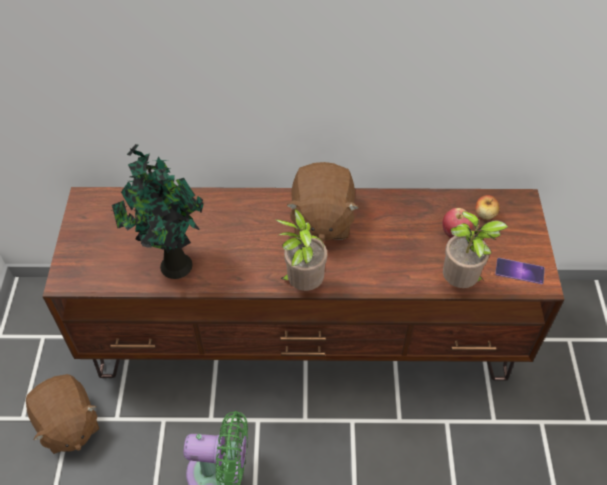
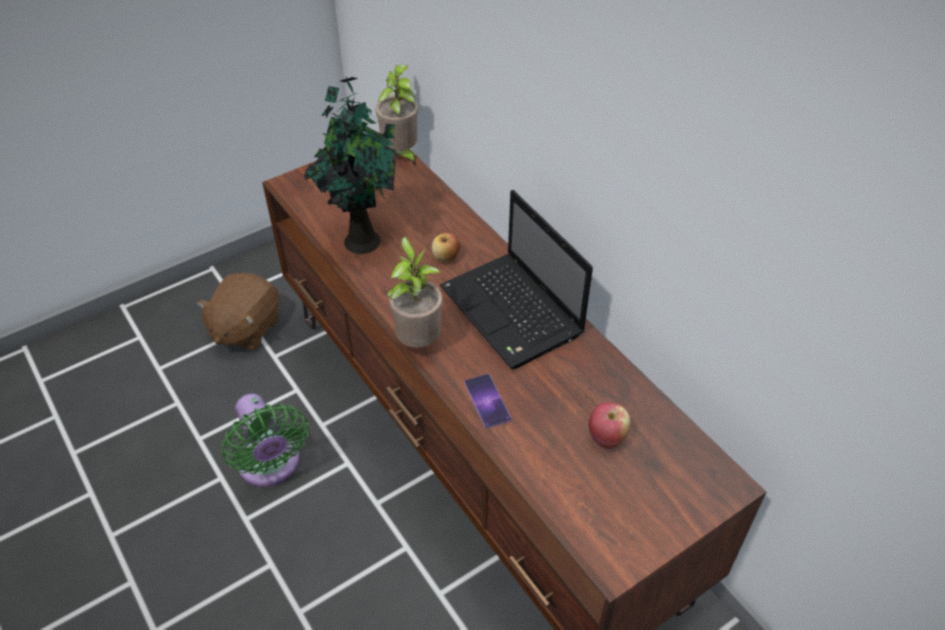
camera: 55 degrees right, 5 degrees down
brown plush toy [286,162,359,241] -> laptop [440,190,593,369]
potted plant [443,211,508,288] -> potted plant moved to [375,65,419,166]
apple [475,195,499,220] -> apple moved to [432,233,460,262]
phone [495,258,545,284] -> phone moved to [464,374,512,429]

